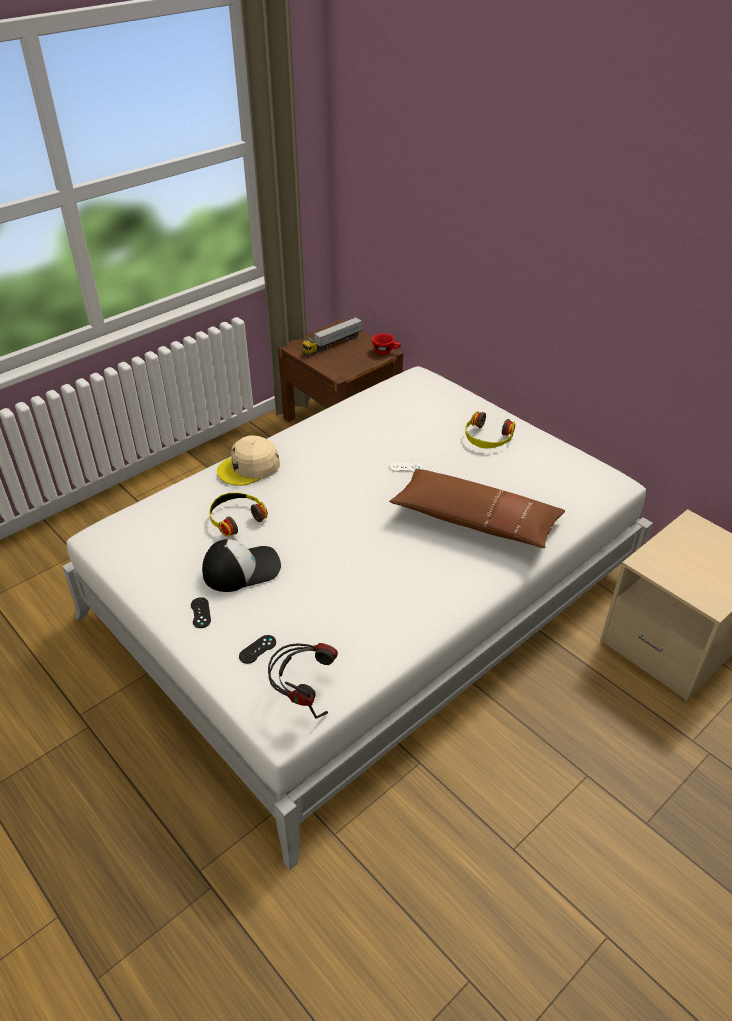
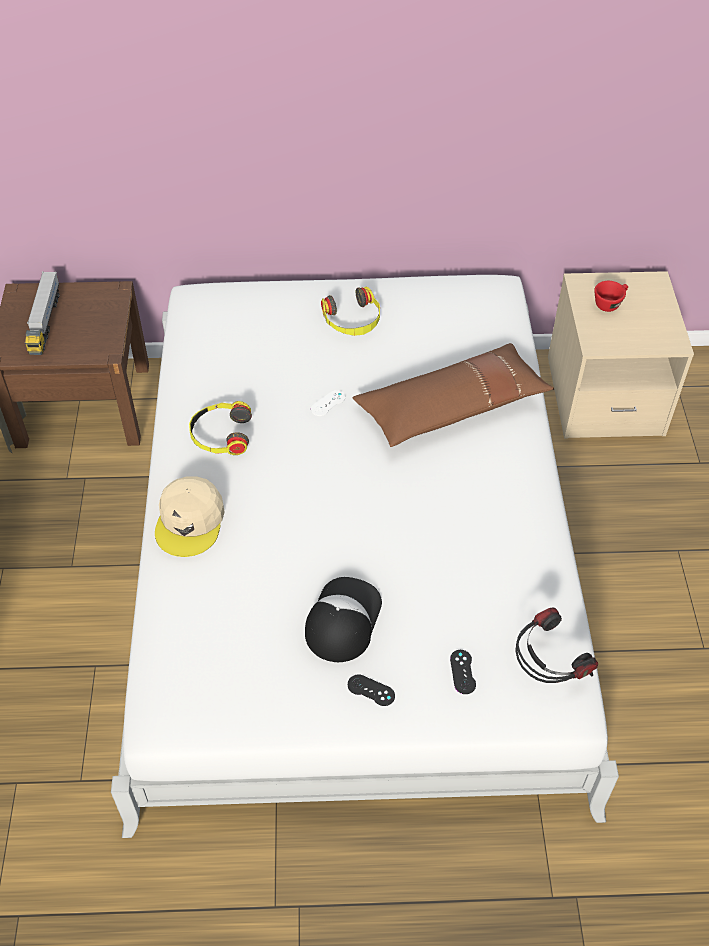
camera: 50 degrees left, 10 degrees up
headphones [209,492,268,537] -> headphones moved to [189,401,252,455]
red cup [372,333,401,354] -> red cup moved to [594,281,628,312]

